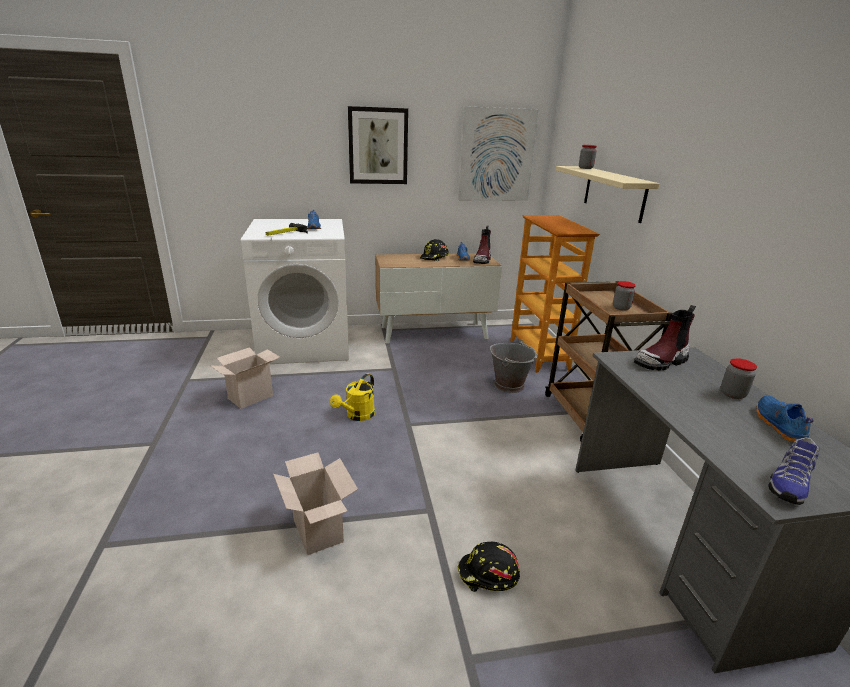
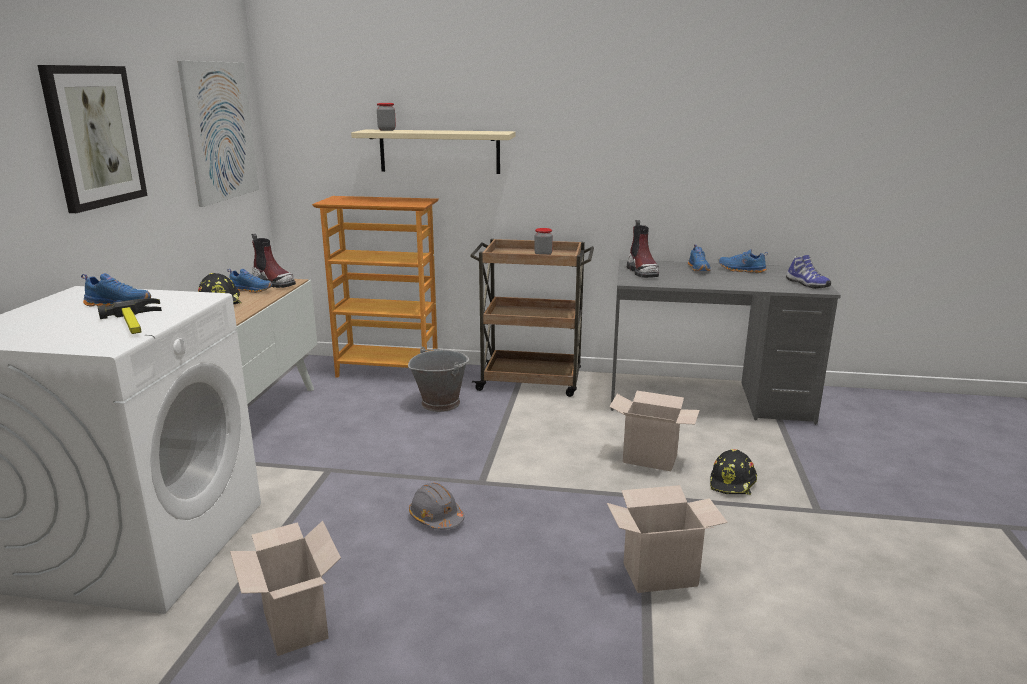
camera: 70 degrees left, 5 degrees down
yellow watering can [330,373,375,421] -> grey hard hat [409,483,464,530]
jar [721,358,757,399] -> blue shoe [688,244,711,271]
none -> cardboard box [609,391,700,471]

